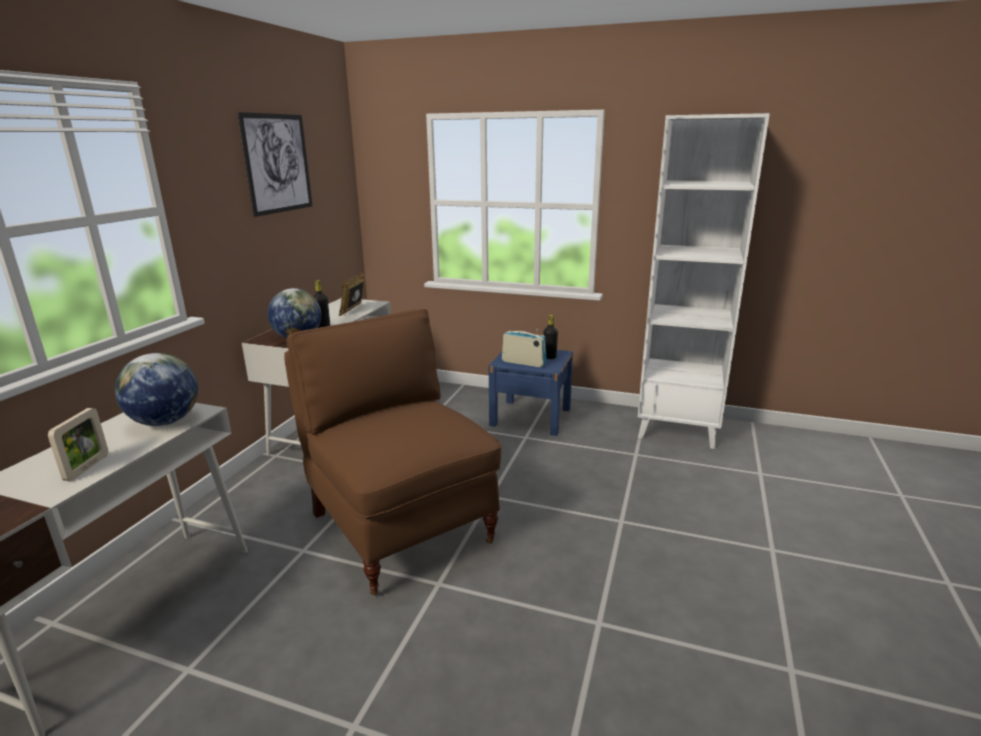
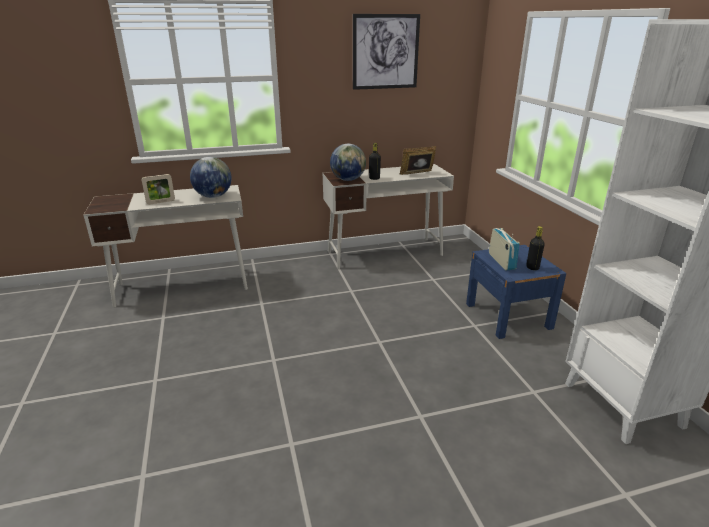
camera: 55 degrees right, 5 degrees up
brown chair [284,309,502,596] -> none

